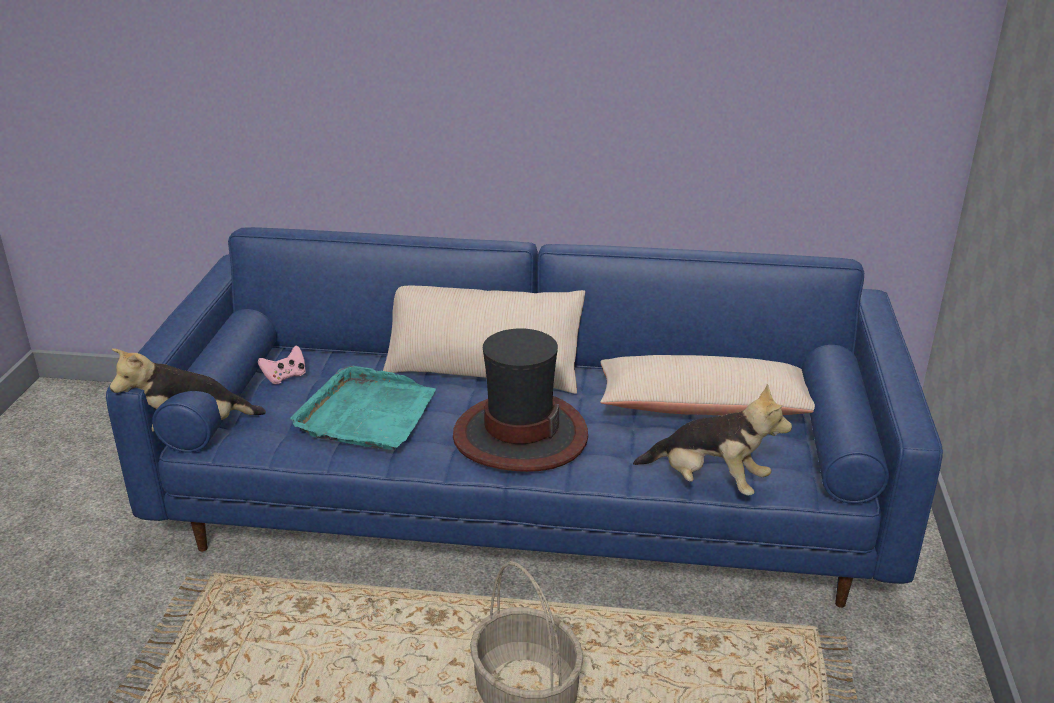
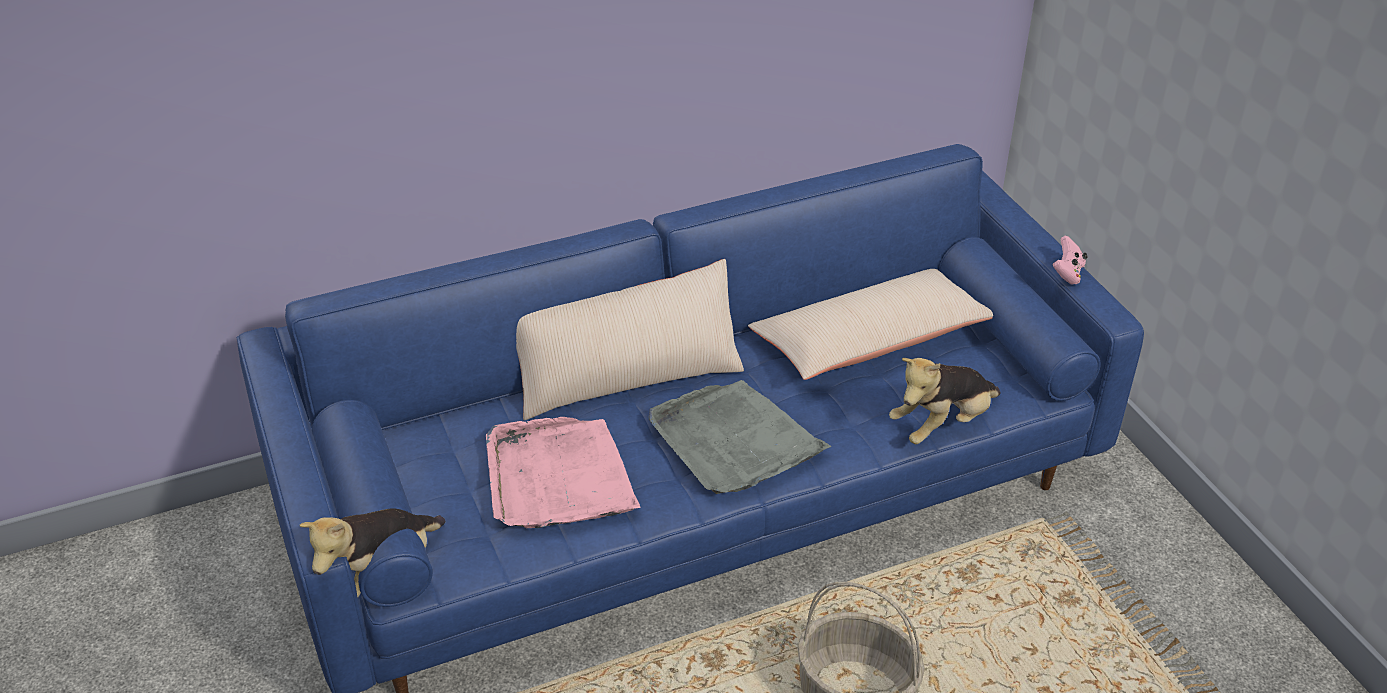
camera: 30 degrees left, 10 degrees up
pink game controller [258,345,306,384] -> pink game controller moved to [1052,236,1088,285]
turquoise tray [290,366,436,450] -> pink tray [486,417,640,528]
hat [453,329,588,472] -> grey tray [649,380,831,494]
plush toy [633,384,792,496] -> plush toy turned 150 degrees clockwise [889,358,1001,444]

